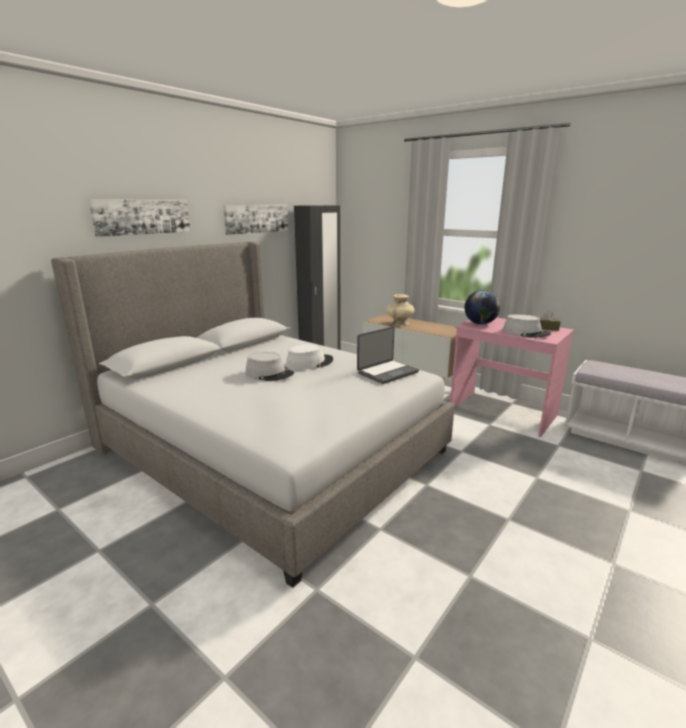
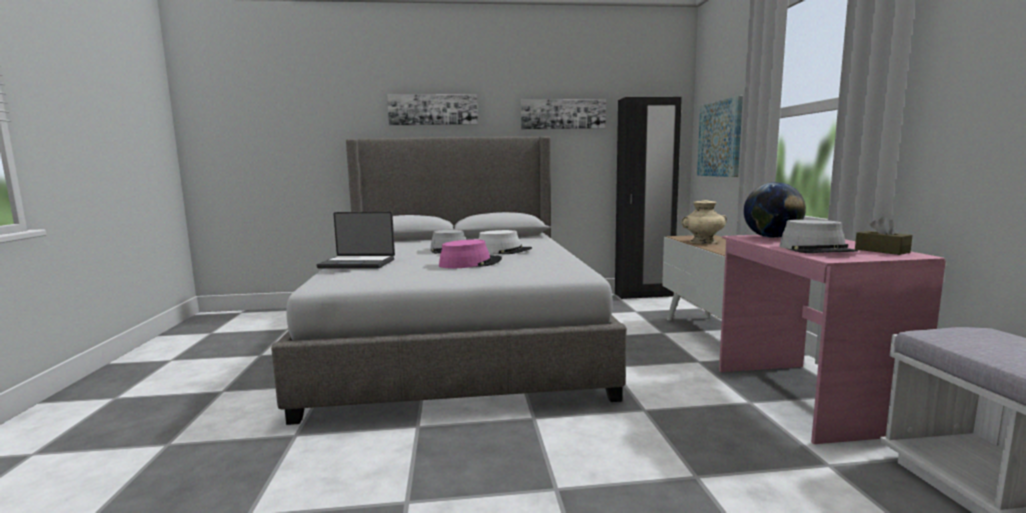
camera: 45 degrees right, 10 degrees down
laptop [357,327,419,384] -> laptop moved to [317,211,395,269]
none -> pink hat [439,239,502,268]
none -> picture [697,96,743,177]

